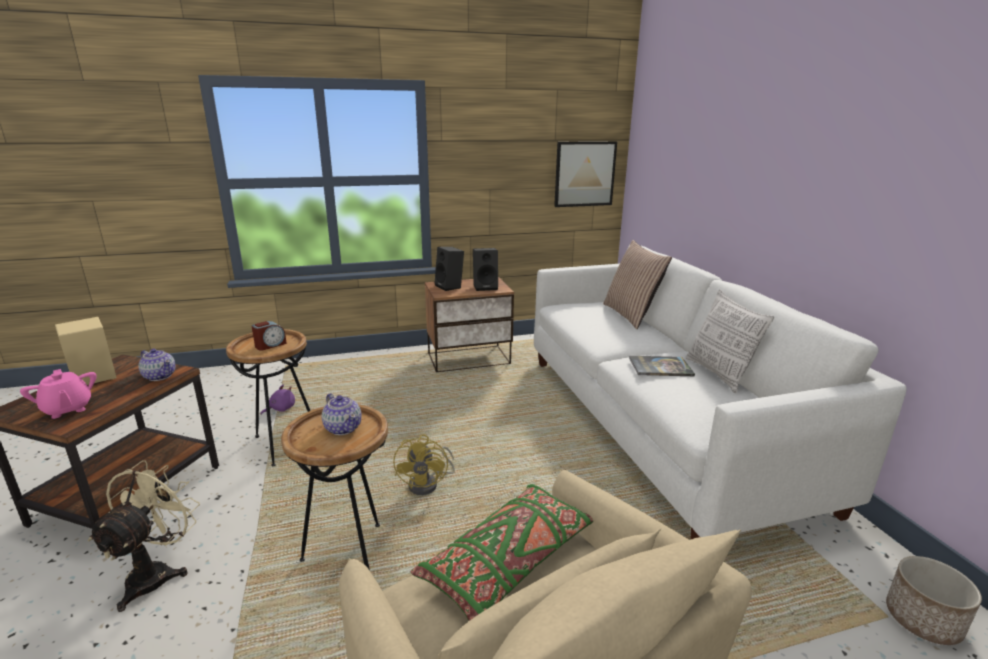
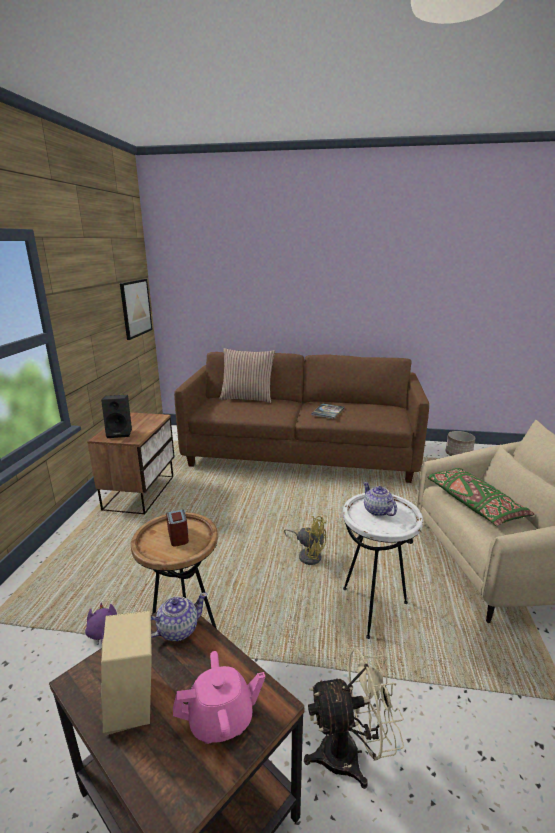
camera: 65 degrees left, 0 degrees up
beige fan [88,460,200,612] -> beige fan turned 135 degrees clockwise [304,646,404,789]
brown side table [281,404,388,571] -> white side table [343,493,423,639]
teapot [322,393,362,435] -> teapot turned 105 degrees counterclockwise [363,482,397,516]
black speaker [473,248,498,291] -> none
white sofa [534,245,907,539] -> brown sofa [174,352,429,483]
pillow [686,289,774,393] -> none

